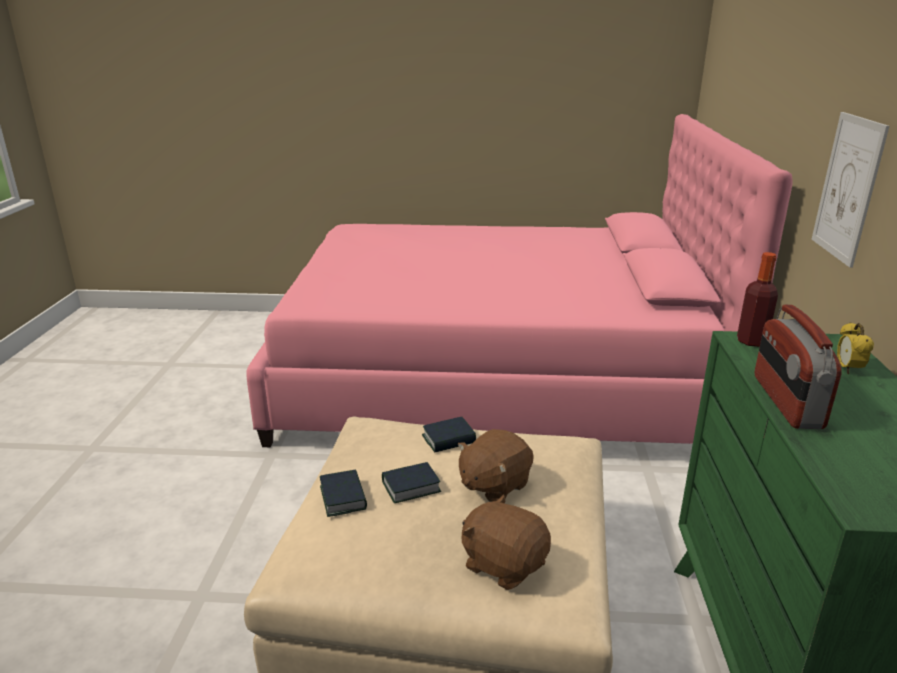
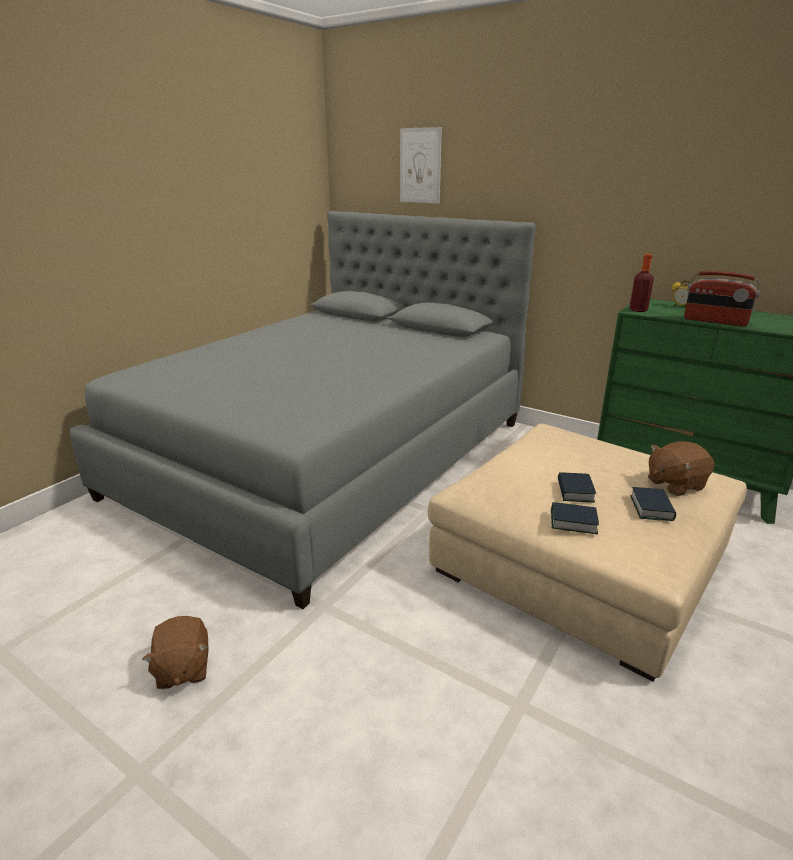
camera: 60 degrees left, 0 degrees up
pink bed [246,114,793,447] -> grey bed [69,211,536,609]
book [422,417,476,453] -> book moved to [630,487,676,521]
brown plush toy [458,429,534,502] -> brown plush toy moved to [142,616,209,689]
picture [812,112,889,268] -> picture moved to [400,127,442,203]

